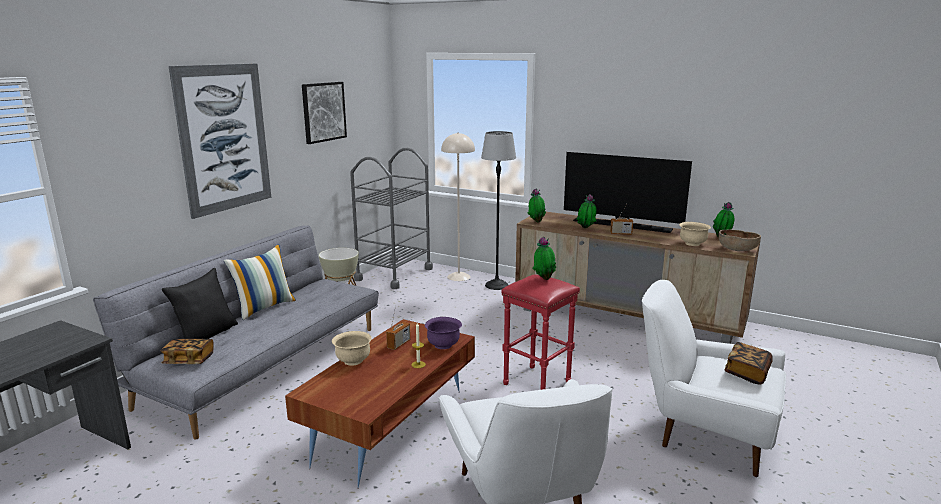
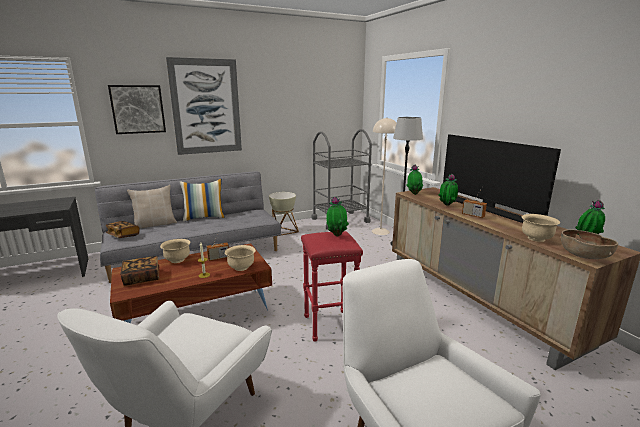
camera: 35 degrees right, 0 degrees up
black pillow [162,268,238,339] -> beige pillow [127,185,177,229]
picture [302,82,347,144] -> picture moved to [108,85,166,134]
purple bowl [425,317,462,349] -> beige bowl [225,245,256,271]
book [725,342,773,385] -> book moved to [120,256,159,286]

